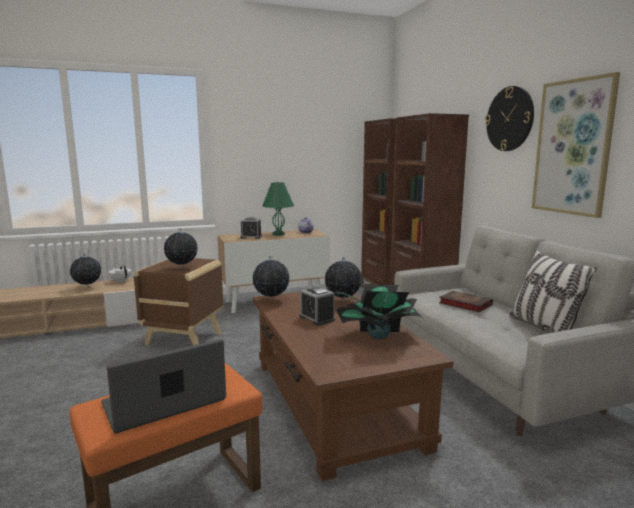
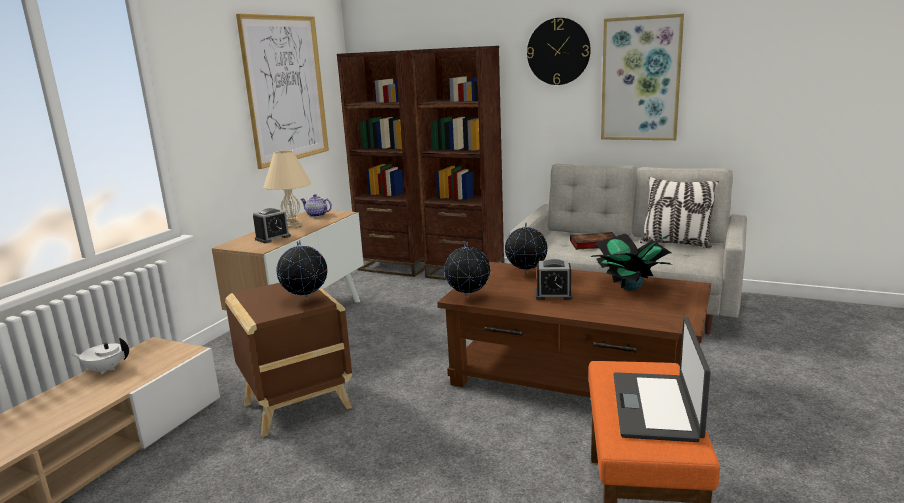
camera: 45 degrees left, 5 degrees up
globe [70,253,101,288] -> none
green table lamp [262,182,294,235] -> beige table lamp [264,150,311,228]
none -> picture [236,14,329,169]

